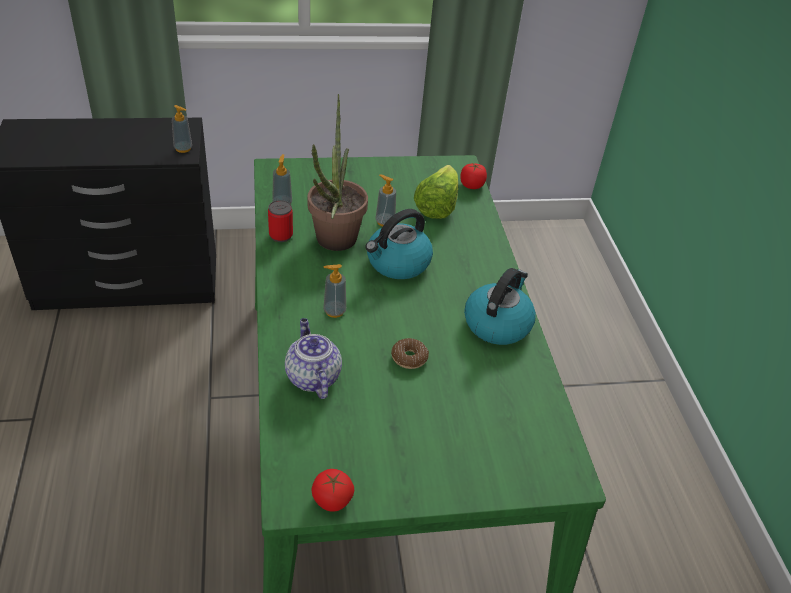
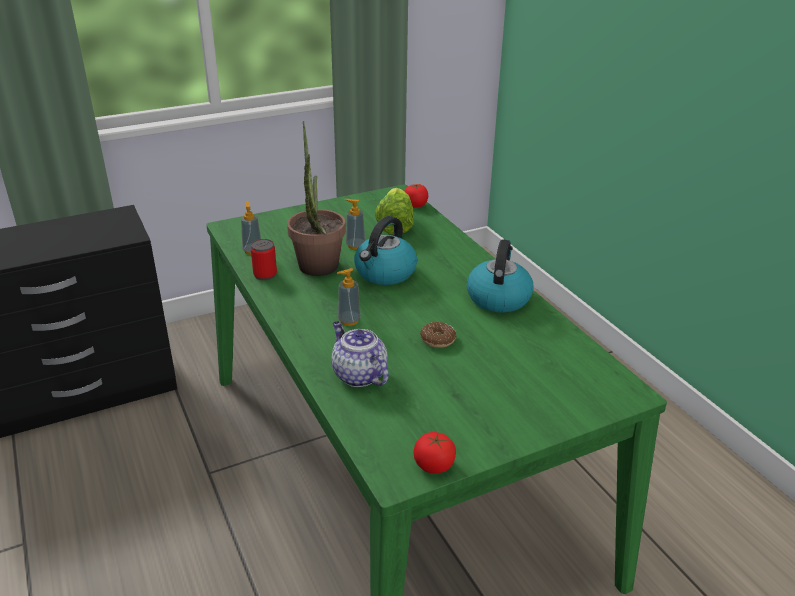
camera: 15 degrees left, 10 degrees down
soap dispenser [172,105,192,153] -> none

